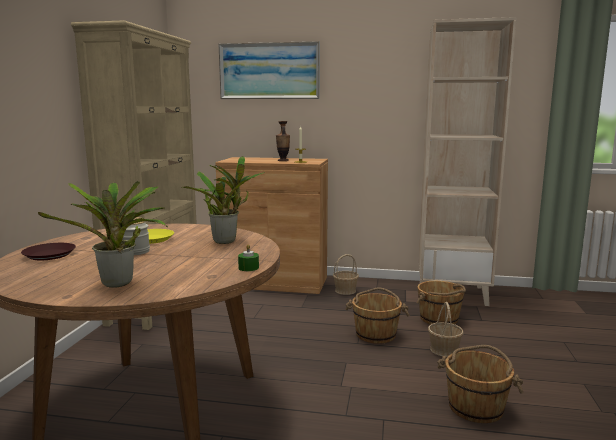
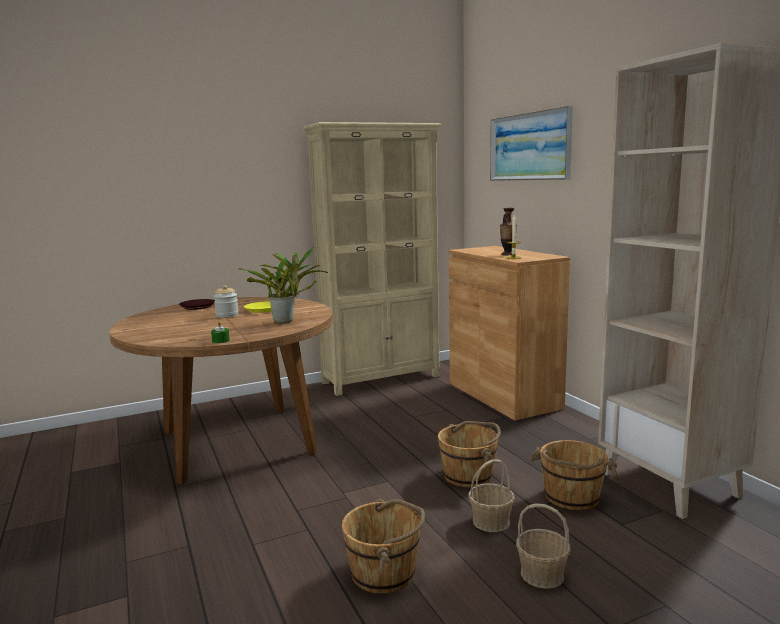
camera: 55 degrees right, 0 degrees up
potted plant [38,181,168,288] -> none
basket [333,254,359,295] -> basket moved to [516,503,571,589]

